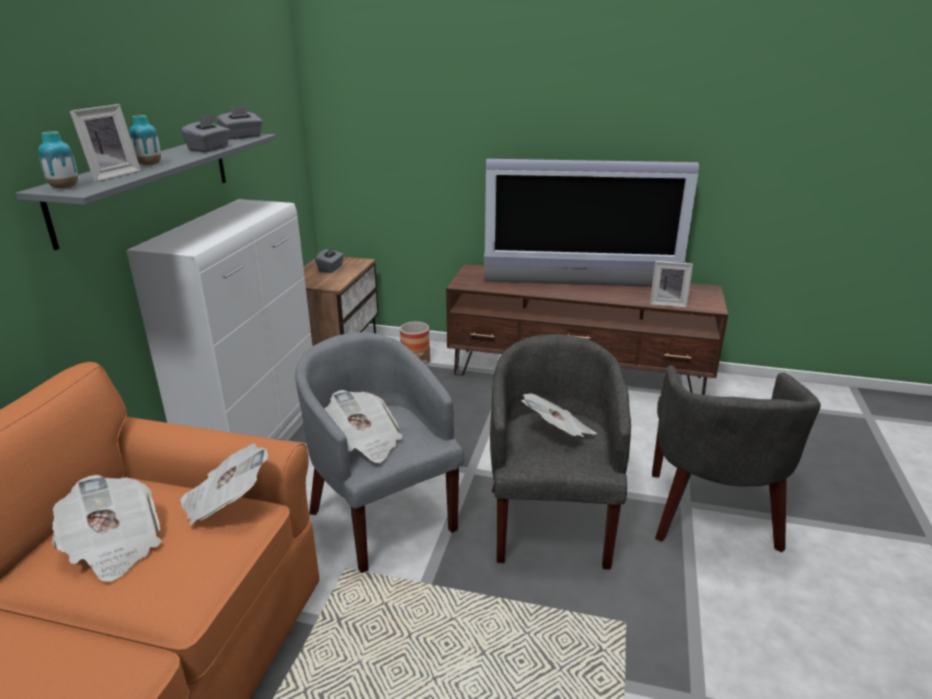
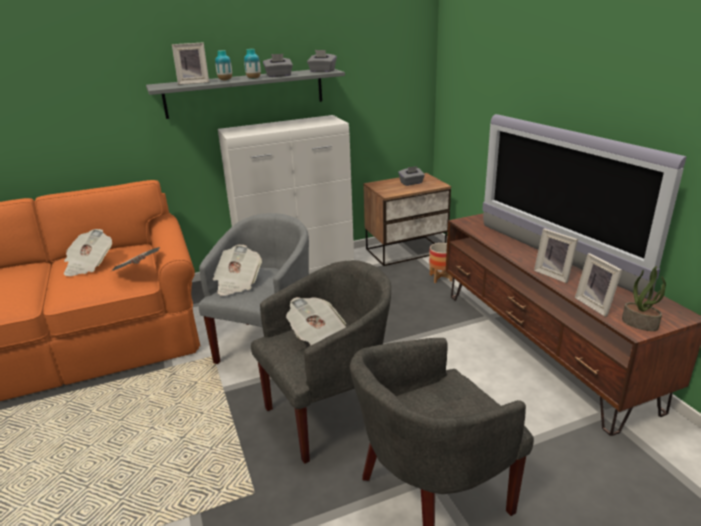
camera: 55 degrees right, 0 degrees up
vase [38,131,78,189] -> vase moved to [244,49,261,79]
none -> picture frame [534,228,578,283]
none -> potted plant [622,266,666,331]

